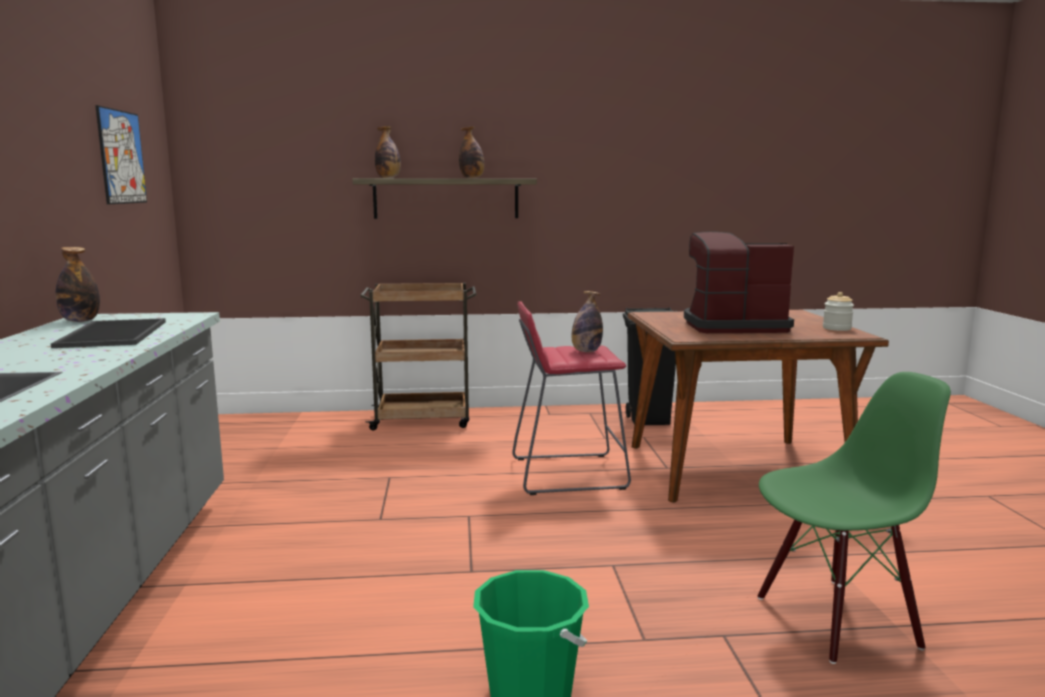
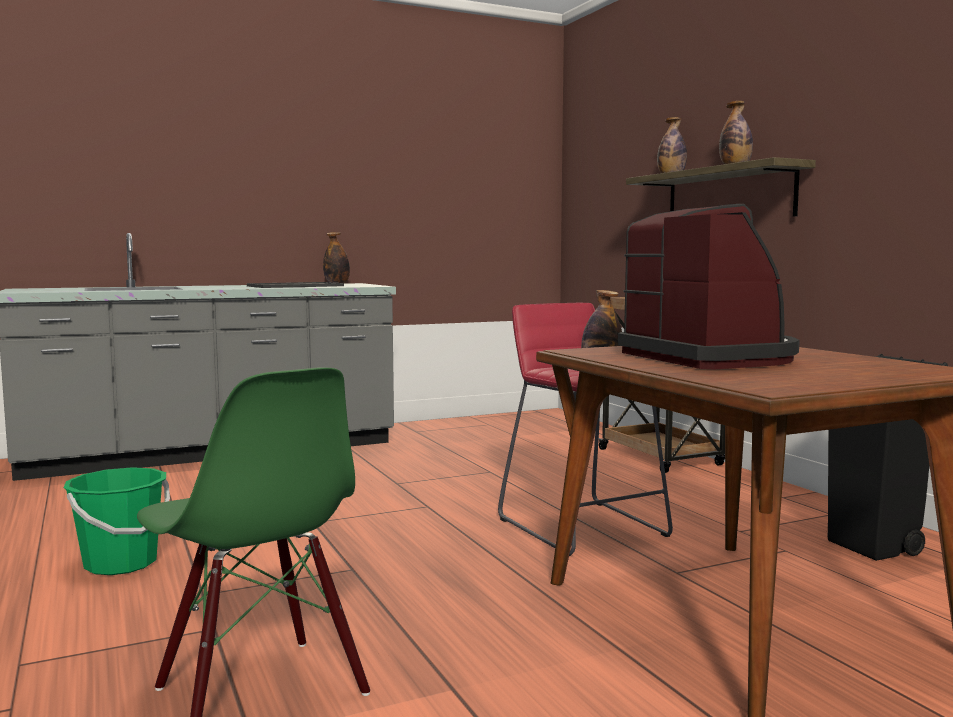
camera: 70 degrees right, 5 degrees down
picture [95,105,147,204] -> none
jar [823,292,854,331] -> none

